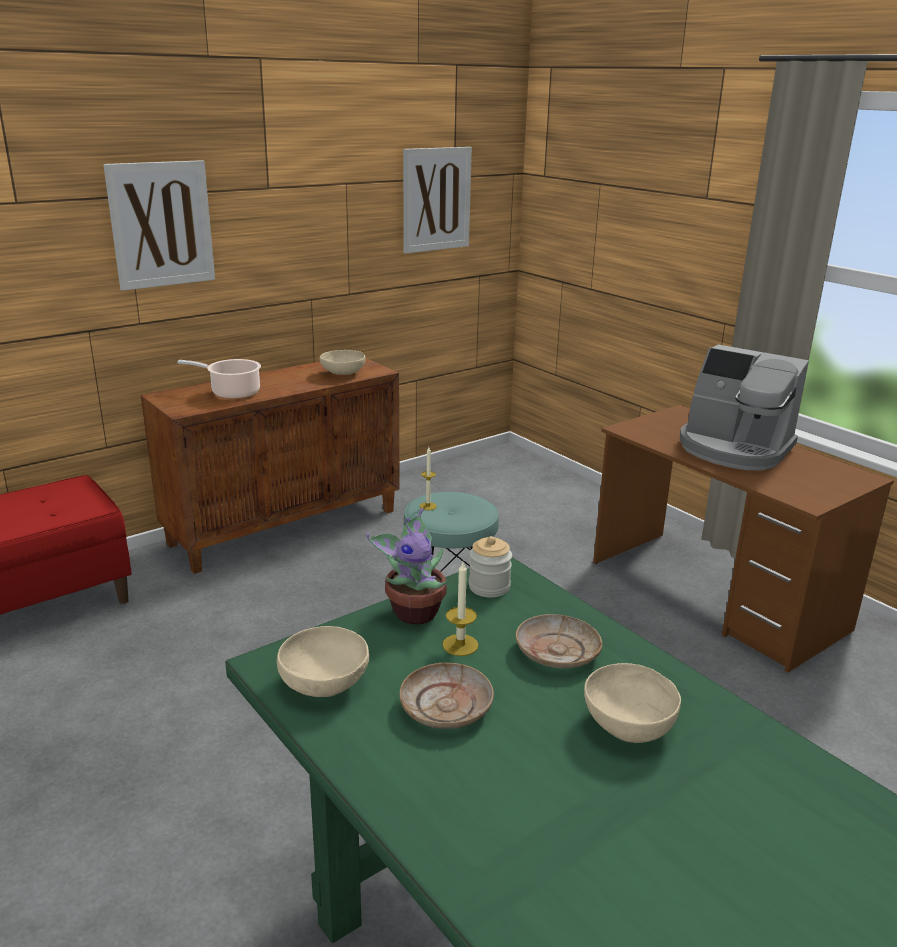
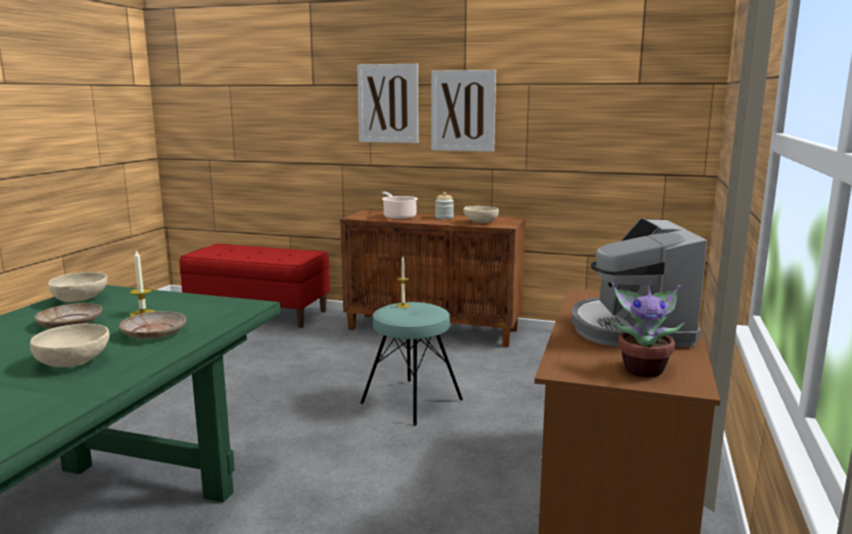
camera: 55 degrees right, 10 degrees down
potted plant [366,508,448,624] -> potted plant moved to [611,281,684,377]
picture [403,147,472,254] -> picture moved to [431,70,496,152]
jar [469,536,512,598] -> jar moved to [435,192,454,219]

